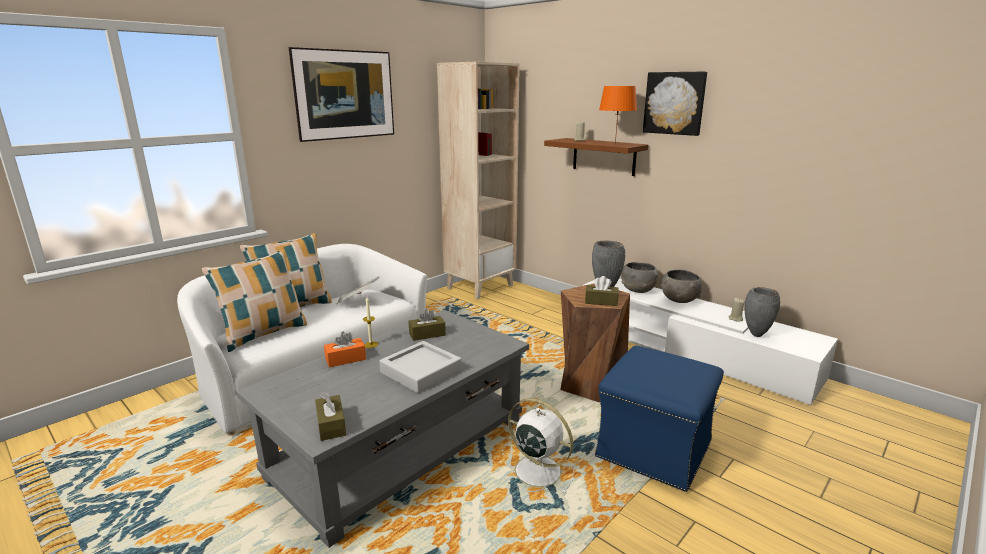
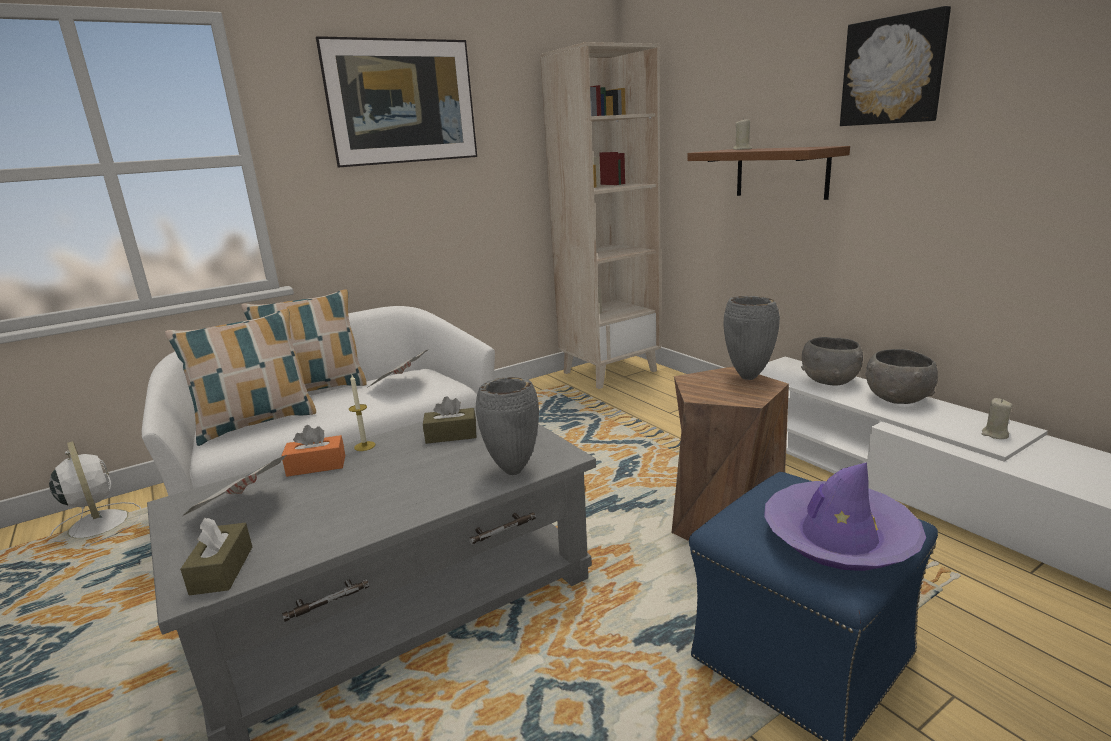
camera: 15 degrees right, 0 degrees up
grey tray [379,341,462,393] -> none
white fan [508,398,574,493] -> white fan moved to [49,441,141,547]
brown tissue box [585,276,619,306] -> none
orange table lamp [599,86,637,145] -> none
grey vase [744,287,780,337] -> grey vase moved to [476,377,539,475]
none -> newspaper [181,455,287,517]
none -> purple hat [764,462,926,571]

